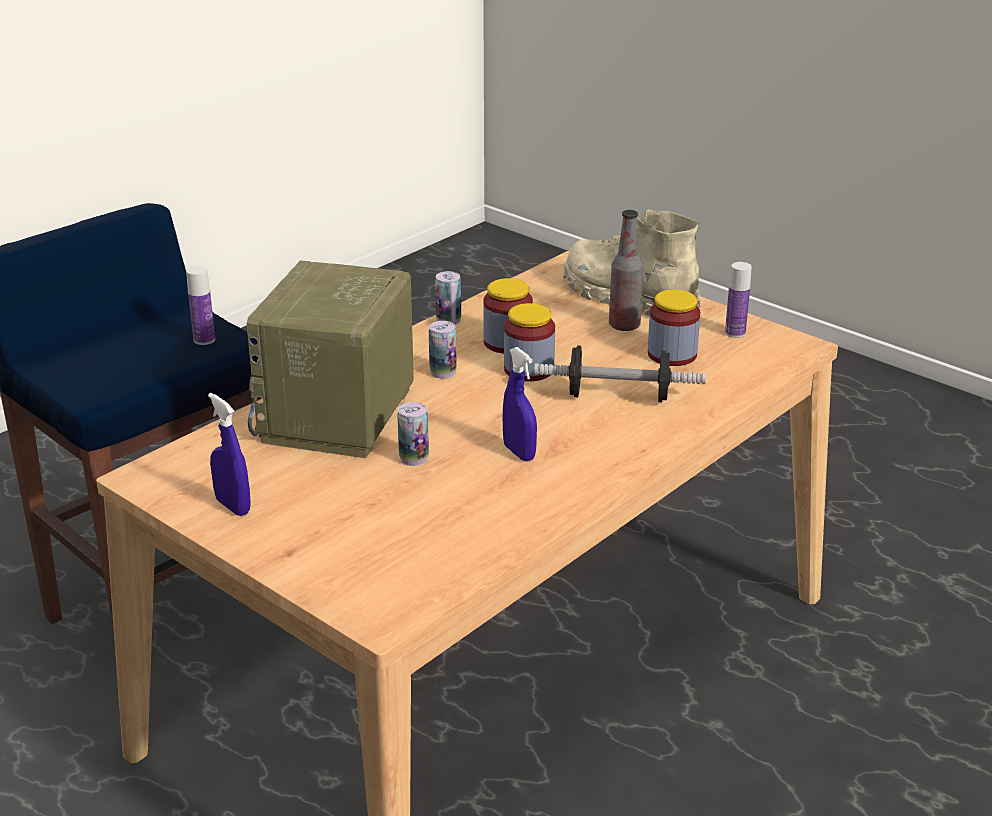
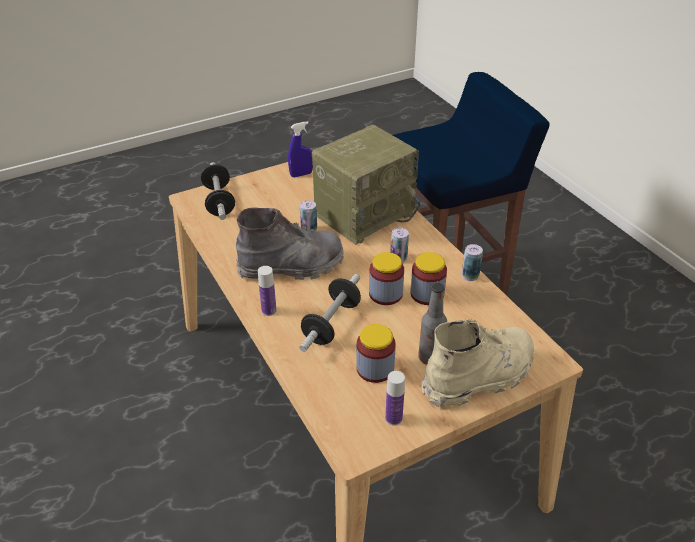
camera: 110 degrees right, 10 degrees up
bottle [186,266,215,345] -> bottle moved to [258,266,276,316]
radio [247,260,414,458] -> radio turned 105 degrees clockwise [312,125,420,245]
blue spray bottle [503,347,537,461] -> grey boot [236,207,344,280]
none -> dumbbell [201,162,235,220]

